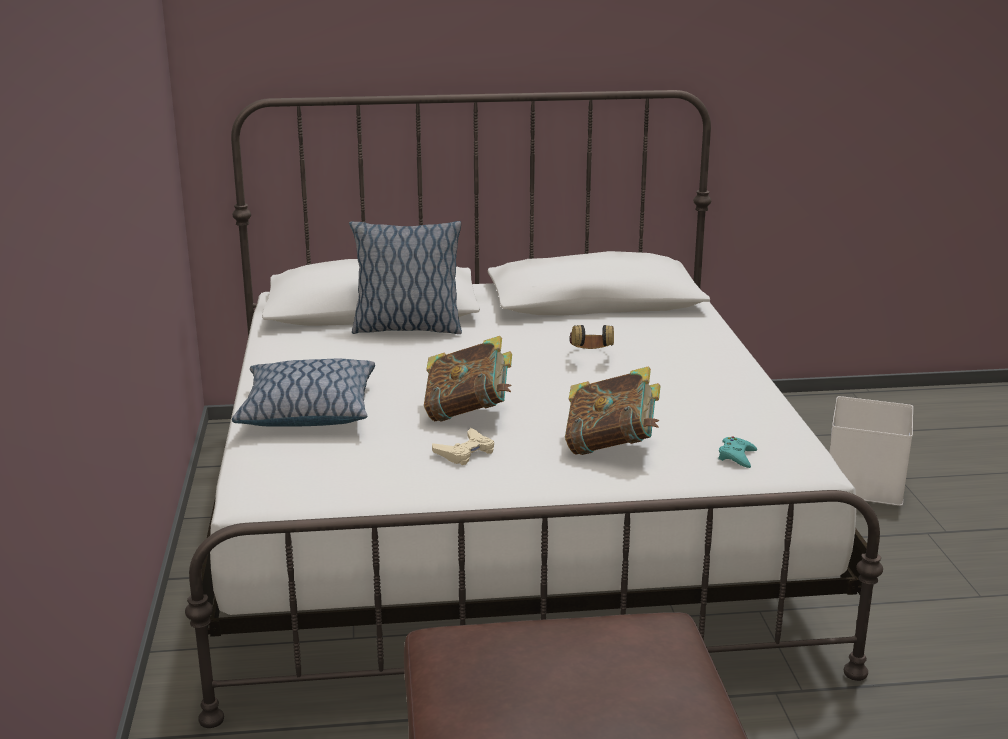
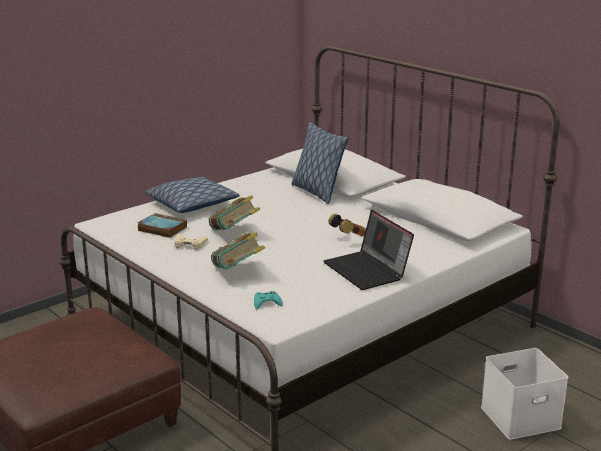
camera: 55 degrees right, 0 degrees up
none -> book [138,213,187,238]
none -> laptop [323,210,414,290]

